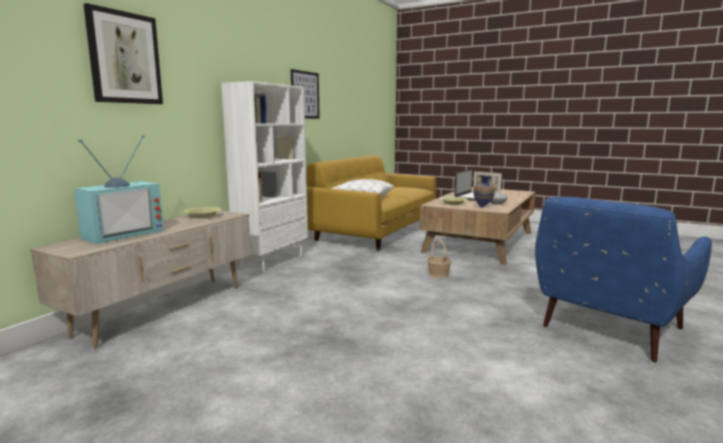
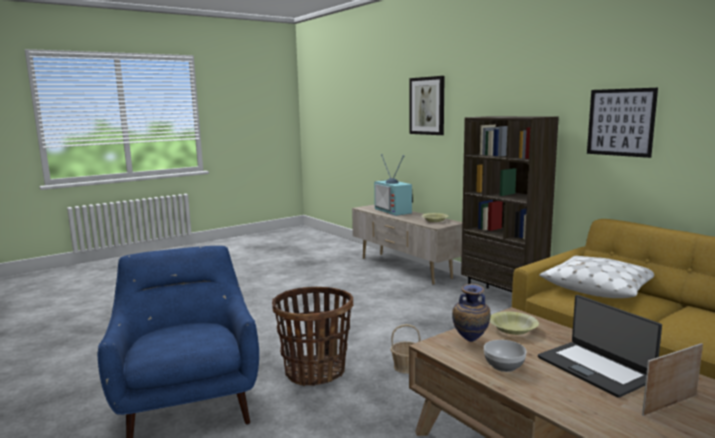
camera: 115 degrees right, 0 degrees up
white bookcase [221,81,308,273] -> brown bookcase [461,116,559,292]
none -> basket [272,287,353,386]

